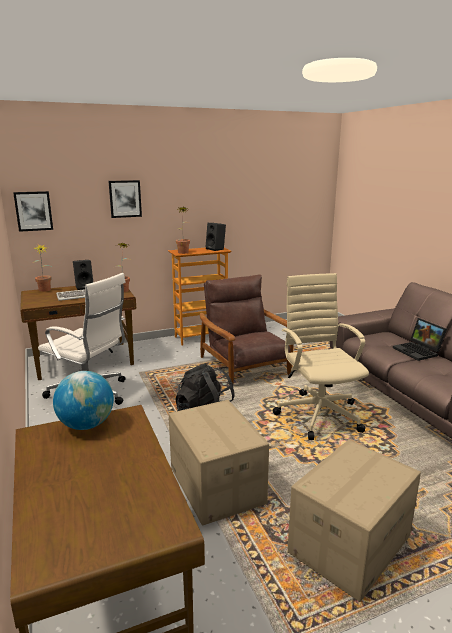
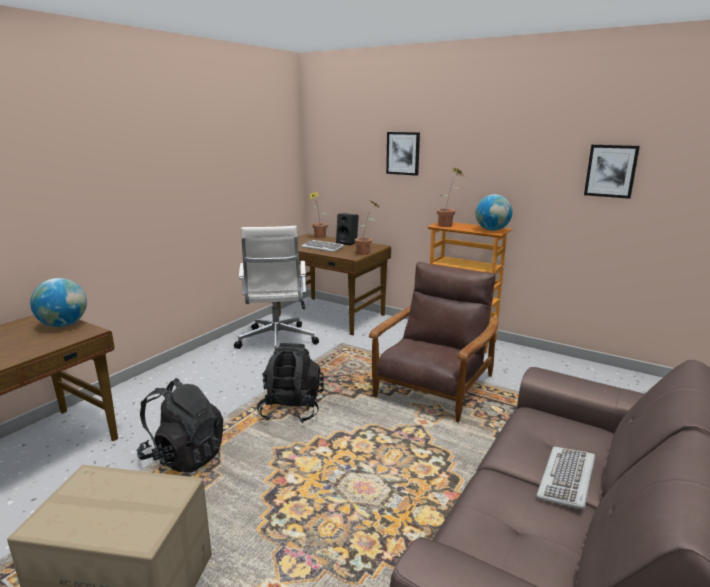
camera: 55 degrees right, 0 degrees up
picture [13,191,53,232] -> picture moved to [584,145,640,199]
cardboard box [169,400,269,525] -> black backpack [137,378,223,473]
black speaker [206,223,226,251] -> globe [476,194,512,231]
beige office chair [273,273,369,440] -> none
laptop [393,318,447,361] -> keyboard [536,446,595,510]

